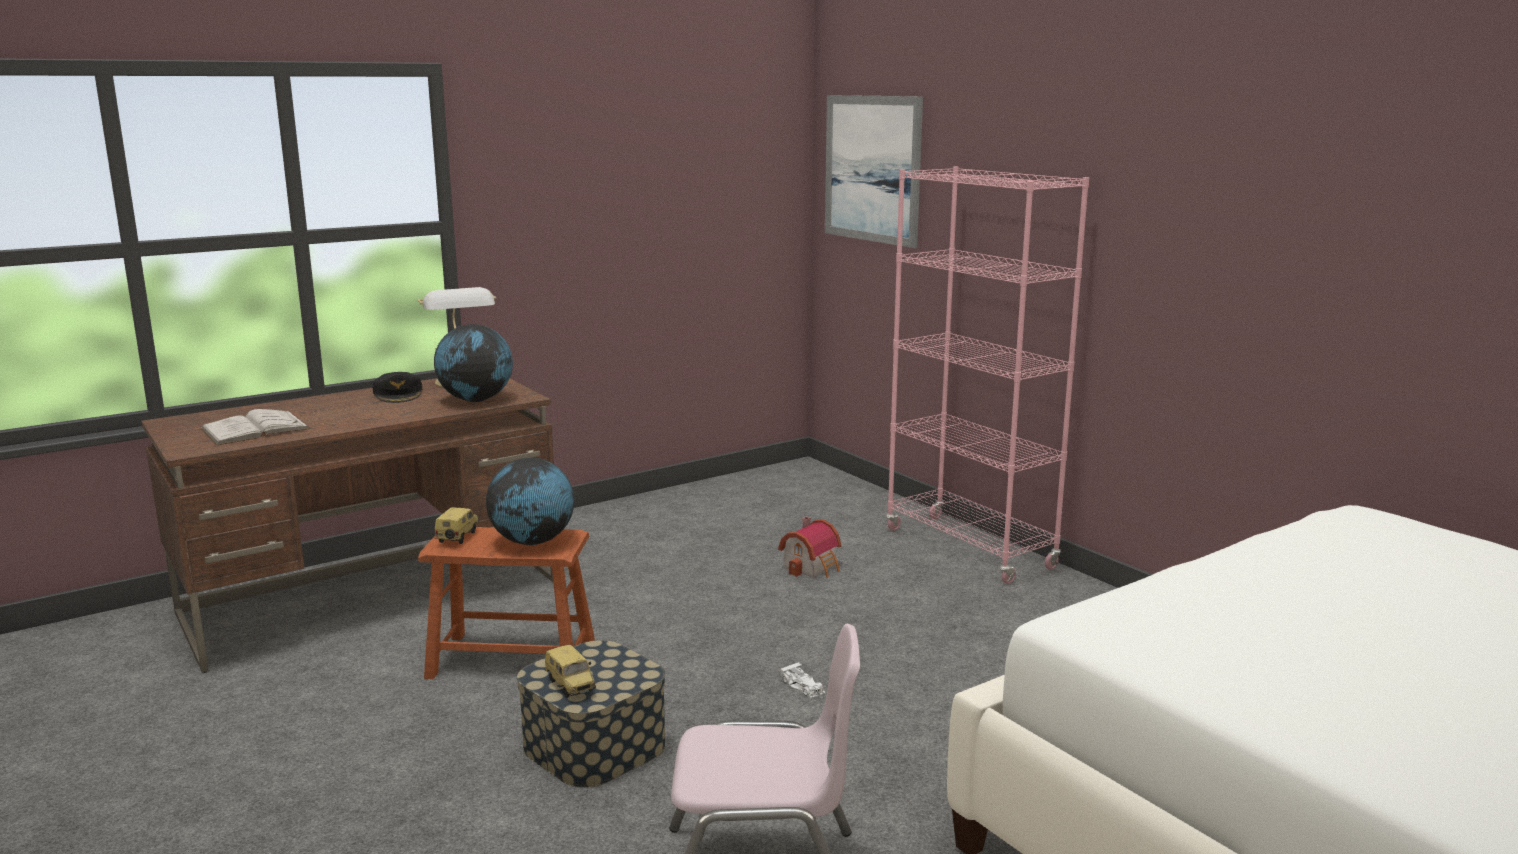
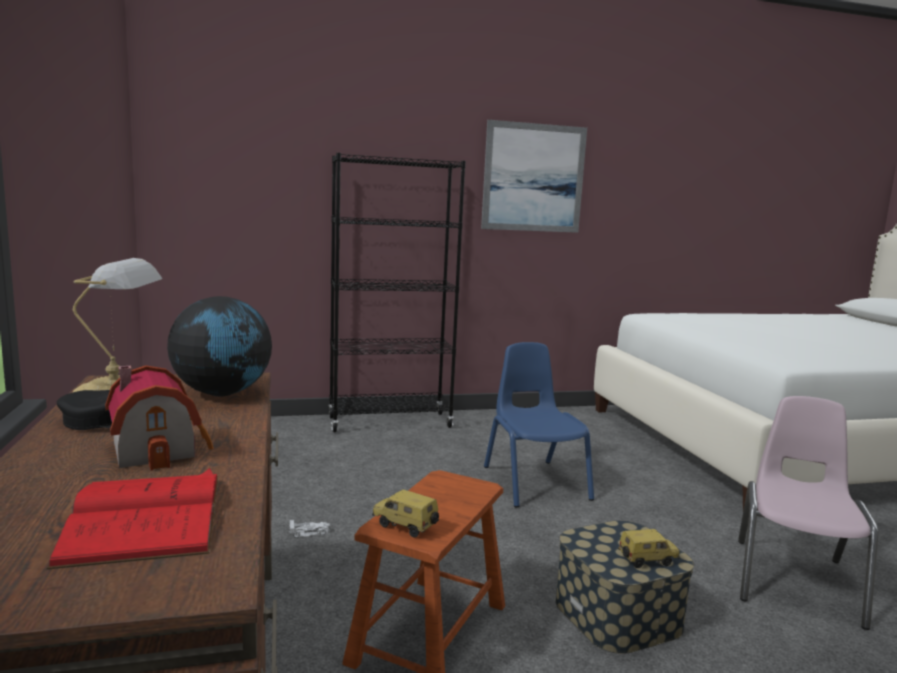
camera: 70 degrees left, 5 degrees down
white book [200,409,311,445] -> red book [46,468,219,570]
globe [486,458,574,545] -> none
toy house [778,517,841,578] -> toy house moved to [105,365,214,470]
white toy car [779,661,826,698] -> white toy car moved to [289,519,330,538]
picture [825,95,923,248] -> picture moved to [481,120,587,233]
pink bookcase [886,167,1089,584] -> black bookcase [328,153,466,433]
none -> blue chair [484,342,594,507]

